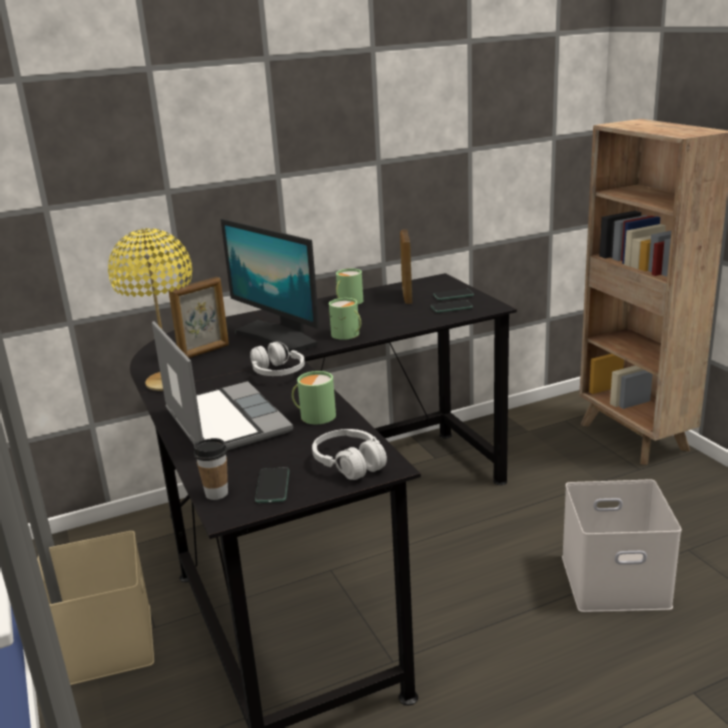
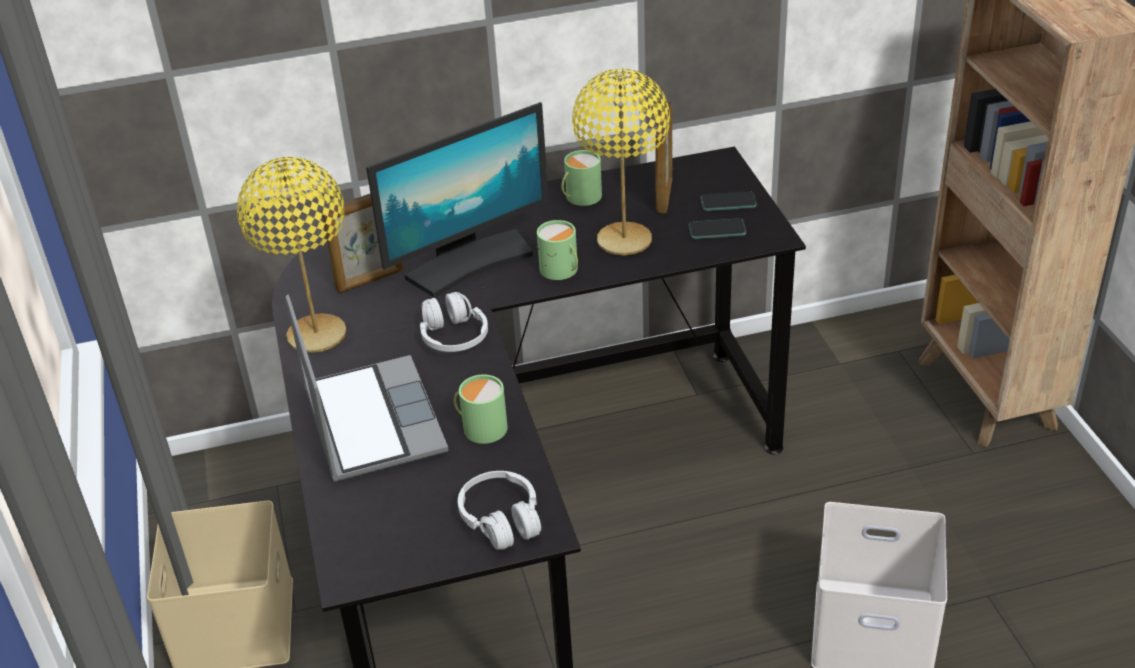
camera: 10 degrees right, 15 degrees up
cup [194,438,228,500] -> none
monitor [221,219,319,355] -> monitor turned 90 degrees counterclockwise [366,102,549,298]
phone [255,467,289,503] -> none
none -> yellow table lamp [572,69,670,255]

